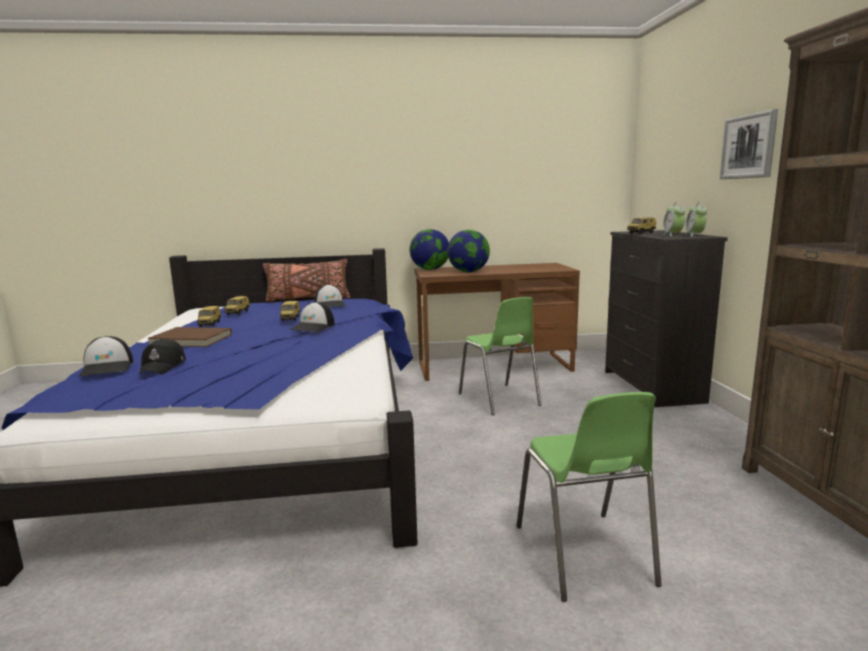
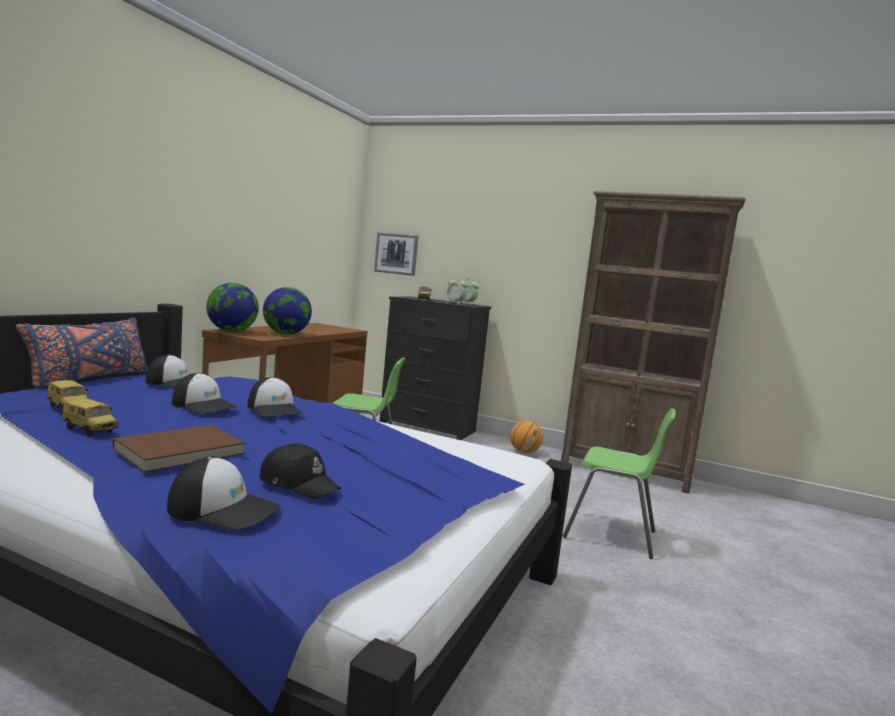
camera: 60 degrees left, 5 degrees down
brown pillow [263,259,350,302] -> blue pillow [16,317,148,388]
toy car [280,301,300,322] -> cap [172,373,238,414]
picture [720,109,778,179] -> picture moved to [374,232,419,276]
none -> basketball [510,421,543,453]

